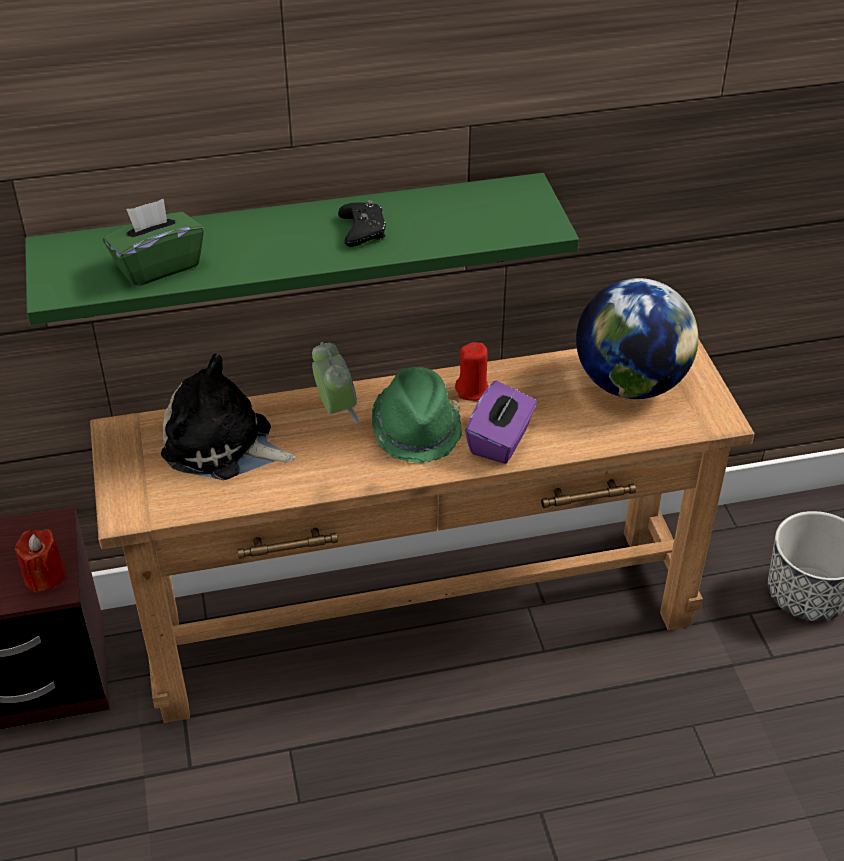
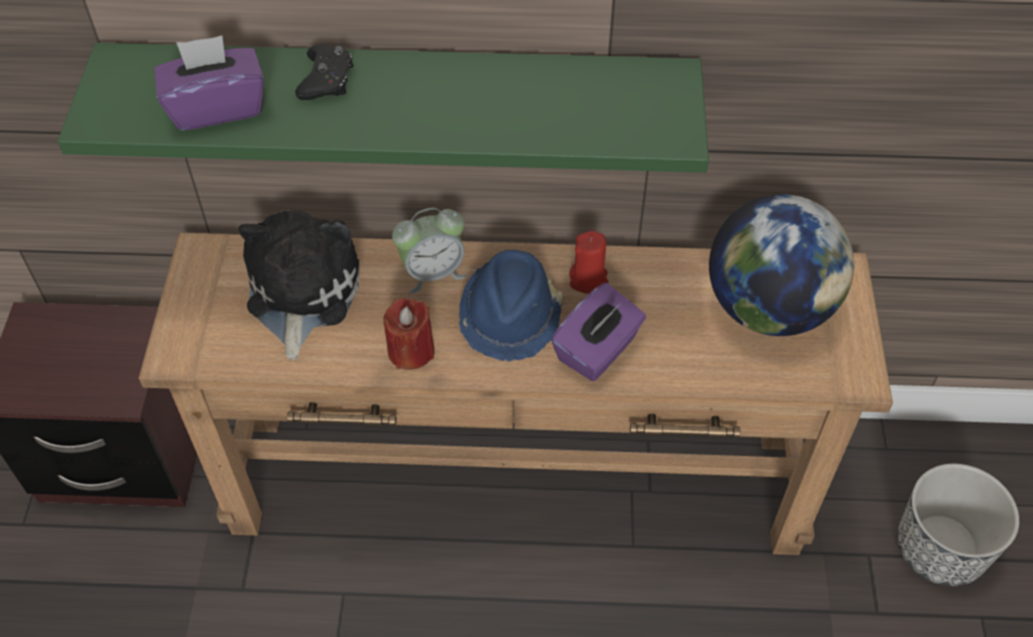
camera: 15 degrees right, 10 degrees up
red candle [15,529,66,593] -> red candle moved to [383,298,435,370]
green tissue box [103,199,204,287] -> purple tissue box [154,35,264,130]
plush toy [161,354,296,480] -> plush toy turned 60 degrees clockwise [238,210,359,360]
alarm clock [312,342,359,423] -> alarm clock turned 75 degrees clockwise [392,208,466,293]
black game controller [338,200,386,247] -> black game controller moved to [295,44,353,100]
green hat [372,367,462,463] -> blue hat [459,250,563,361]

